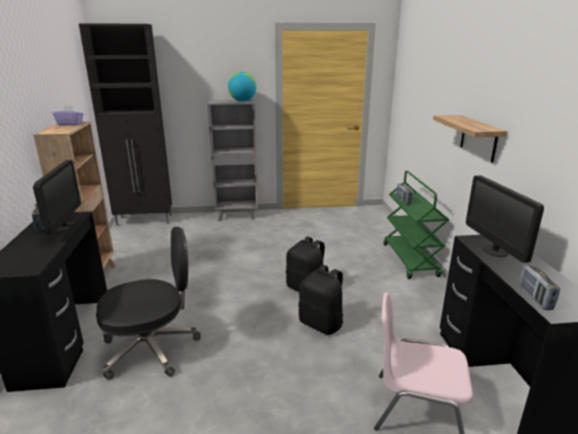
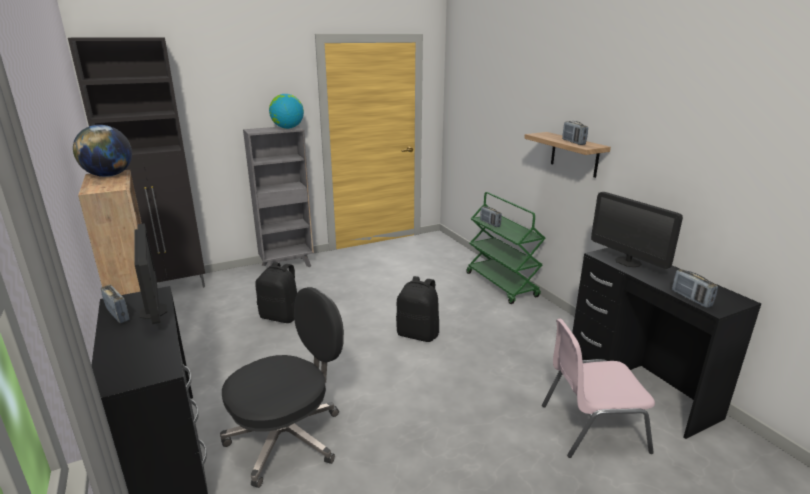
camera: 20 degrees left, 0 degrees up
purple tissue box [52,105,83,125] -> globe [73,125,132,177]
black backpack [298,265,343,335] -> black backpack moved to [255,262,297,323]
none -> radio [562,121,588,145]

